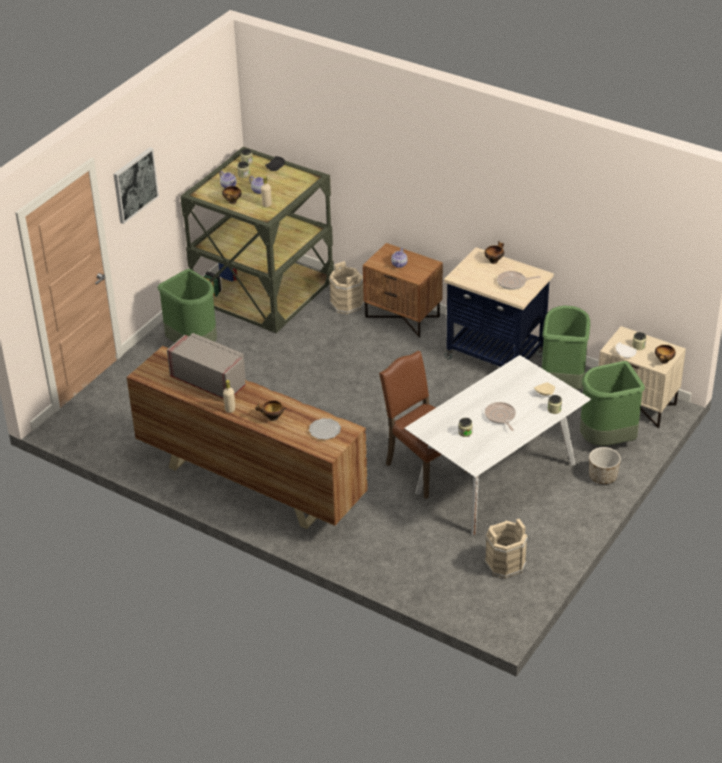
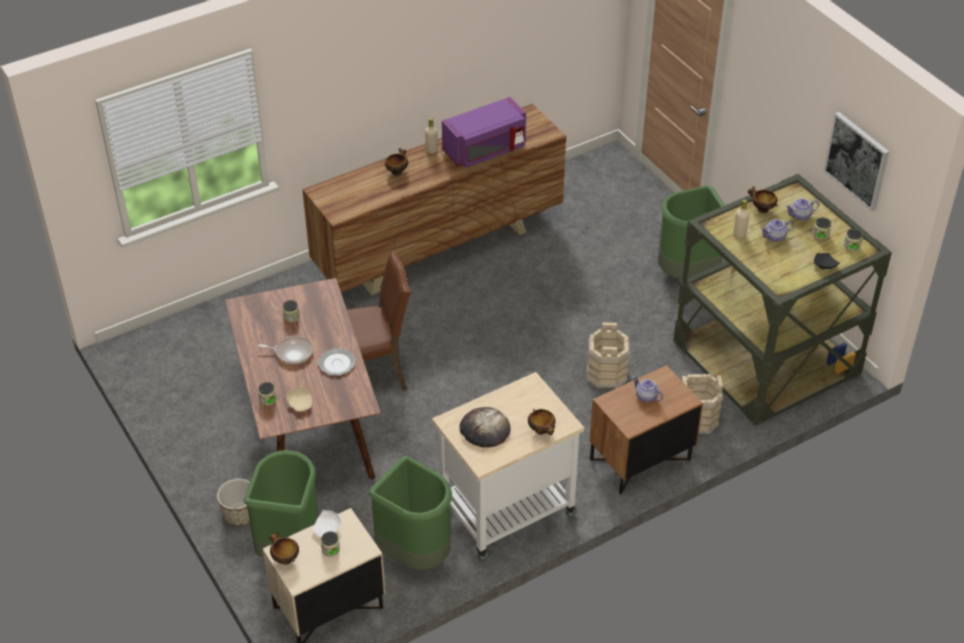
camera: 115 degrees right, 5 degrees up
picture [114,147,159,224] -> picture moved to [823,112,889,211]
grey microwave [167,333,246,399] -> purple microwave [442,97,526,167]
plate [309,418,341,440] -> plate moved to [318,348,356,375]
white dining table [404,355,591,535] -> brown dining table [225,278,381,480]
blue cart [444,247,554,367] -> white cart [432,372,584,560]
beige bucket [484,519,528,578] -> beige bucket moved to [586,322,631,388]
frying pan [497,271,540,290] -> bread [460,407,511,448]

